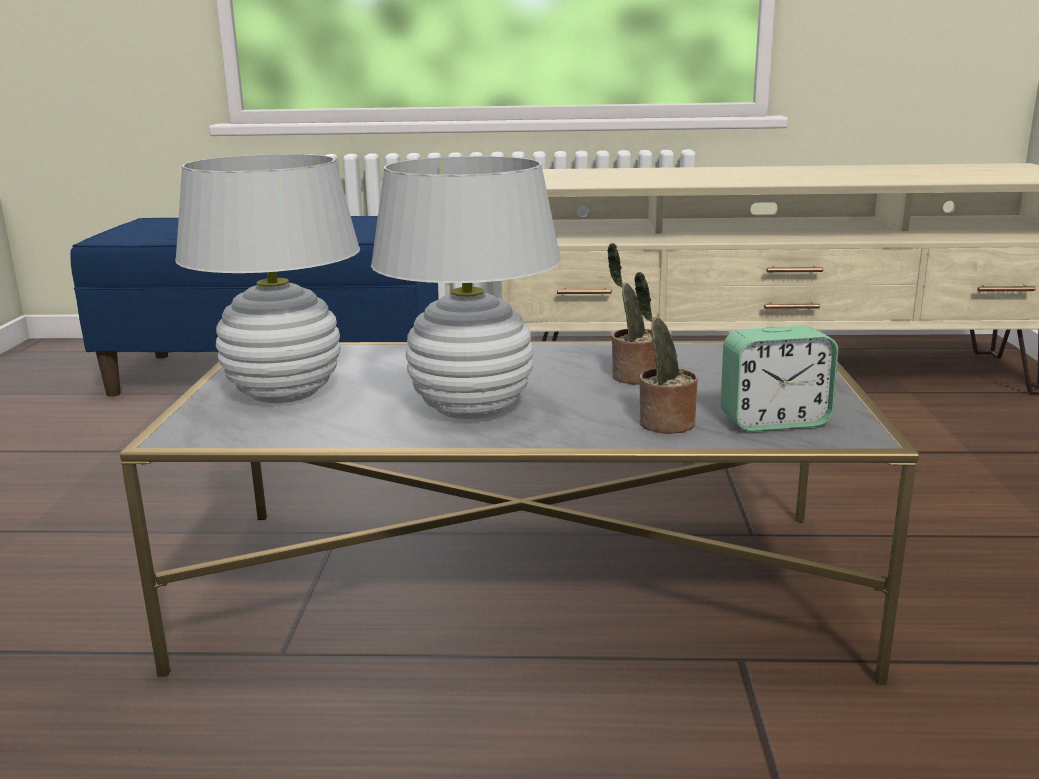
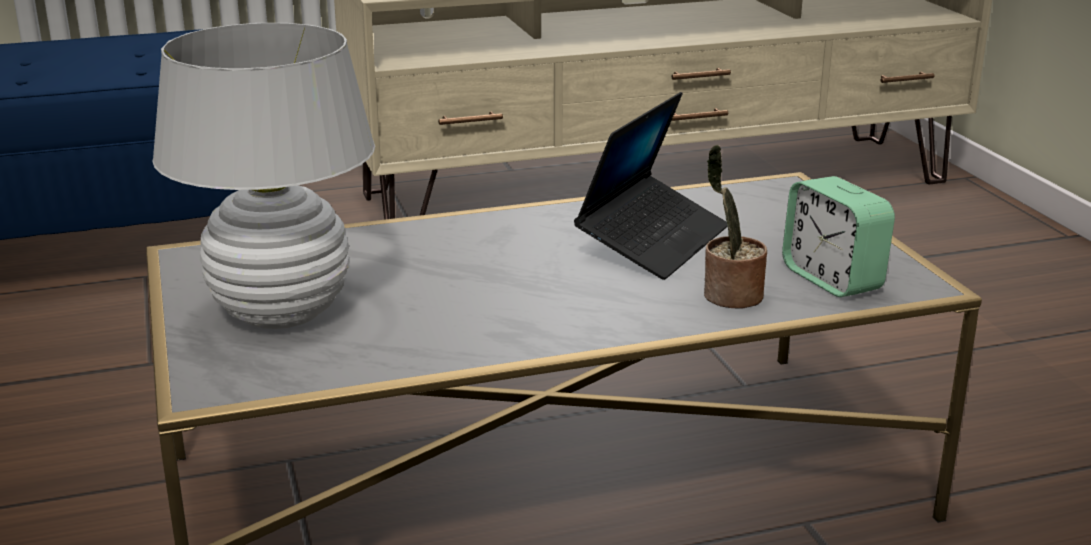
camera: 20 degrees left, 5 degrees up
white table lamp [371,156,561,419] -> none
potted plant [607,243,656,385] -> laptop [574,92,728,280]
alarm clock [721,326,838,431] -> alarm clock turned 90 degrees clockwise [782,176,895,297]

